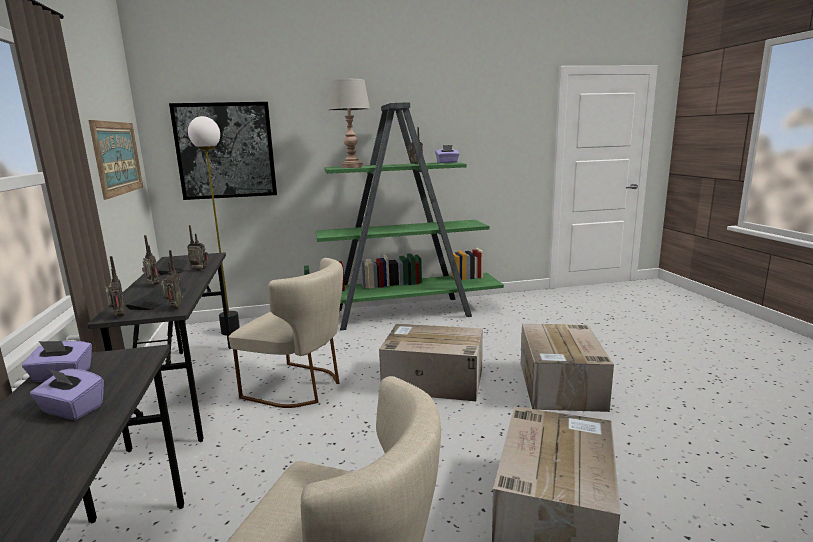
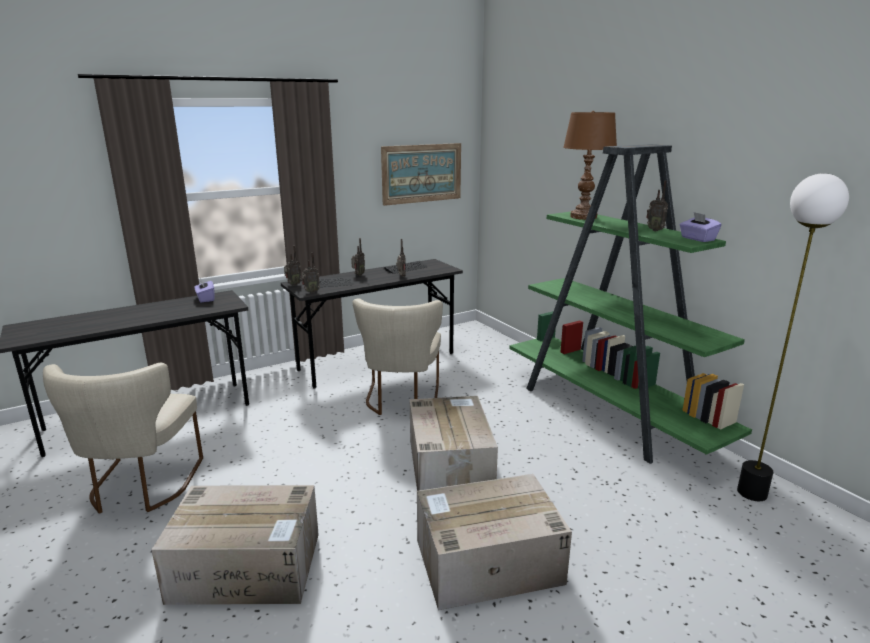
camera: 70 degrees right, 5 degrees up
purple tissue box [30,369,104,420] -> none
picture [169,102,277,200] -> none
floor lamp [188,116,240,335] -> floor lamp moved to [737,173,849,501]
grey table lamp [327,79,370,168] -> brown table lamp [563,111,617,220]

